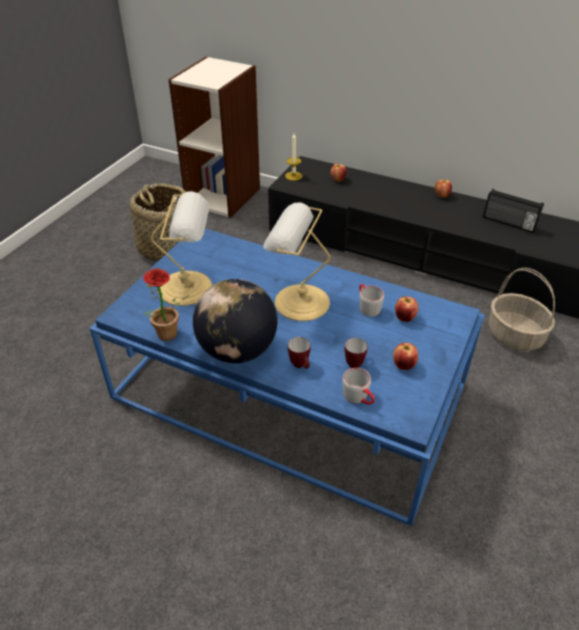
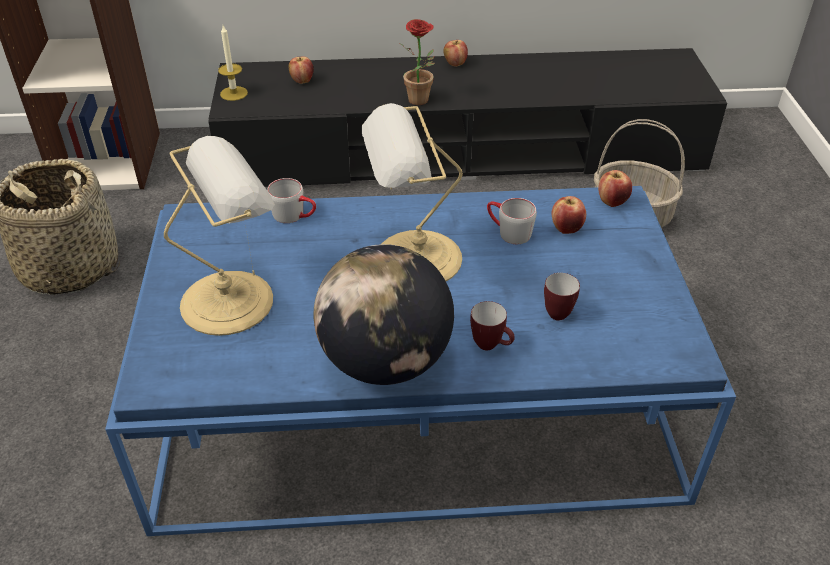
camera: 30 degrees left, 0 degrees up
potted plant [143,268,190,341] -> potted plant moved to [400,19,435,105]
grey mug [342,368,375,404] -> grey mug moved to [267,178,316,223]
apple [393,343,418,370] -> apple moved to [598,170,632,207]
radio [483,189,544,233] -> none

